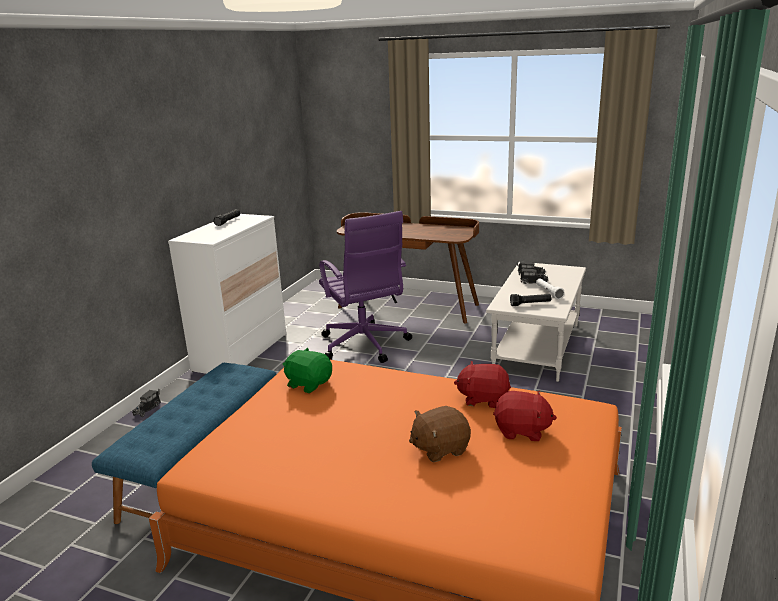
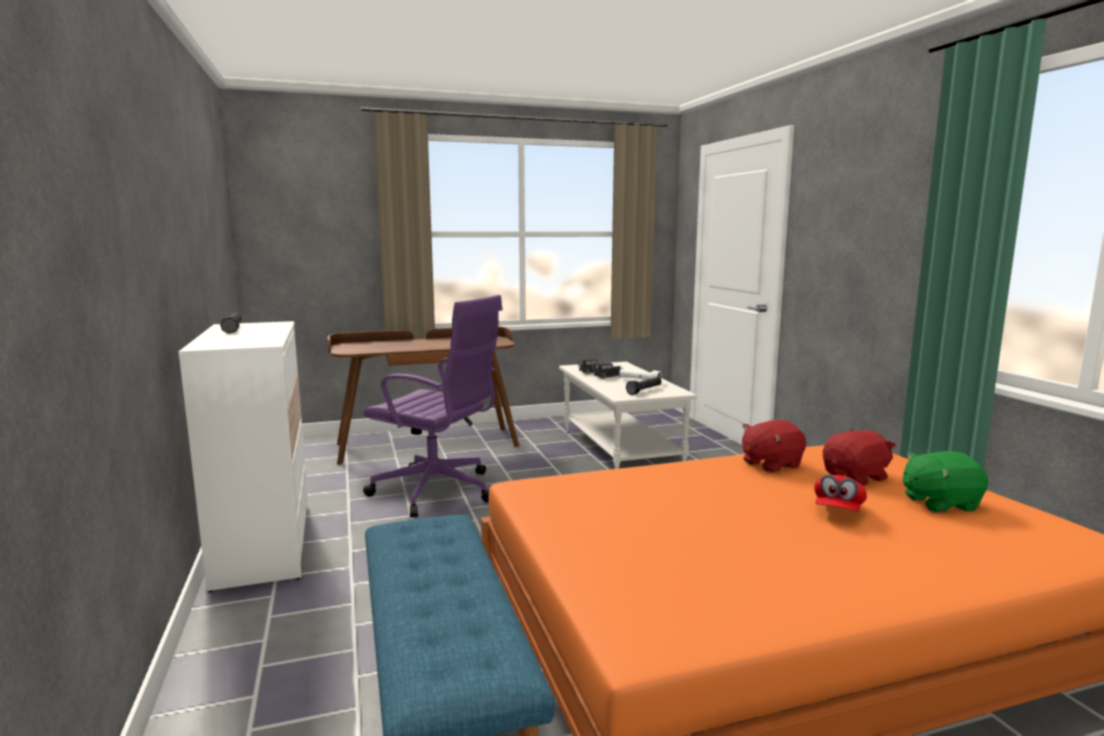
camera: 40 degrees left, 10 degrees down
toy truck [132,389,161,417] -> none
green plush toy [283,348,332,393] -> green plush toy moved to [903,451,988,513]
brown plush toy [409,406,471,462] -> red cap [814,475,867,511]

